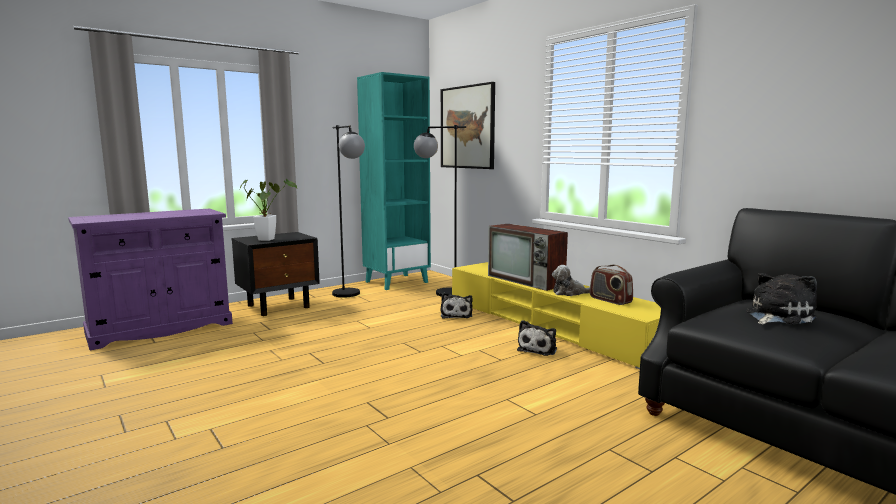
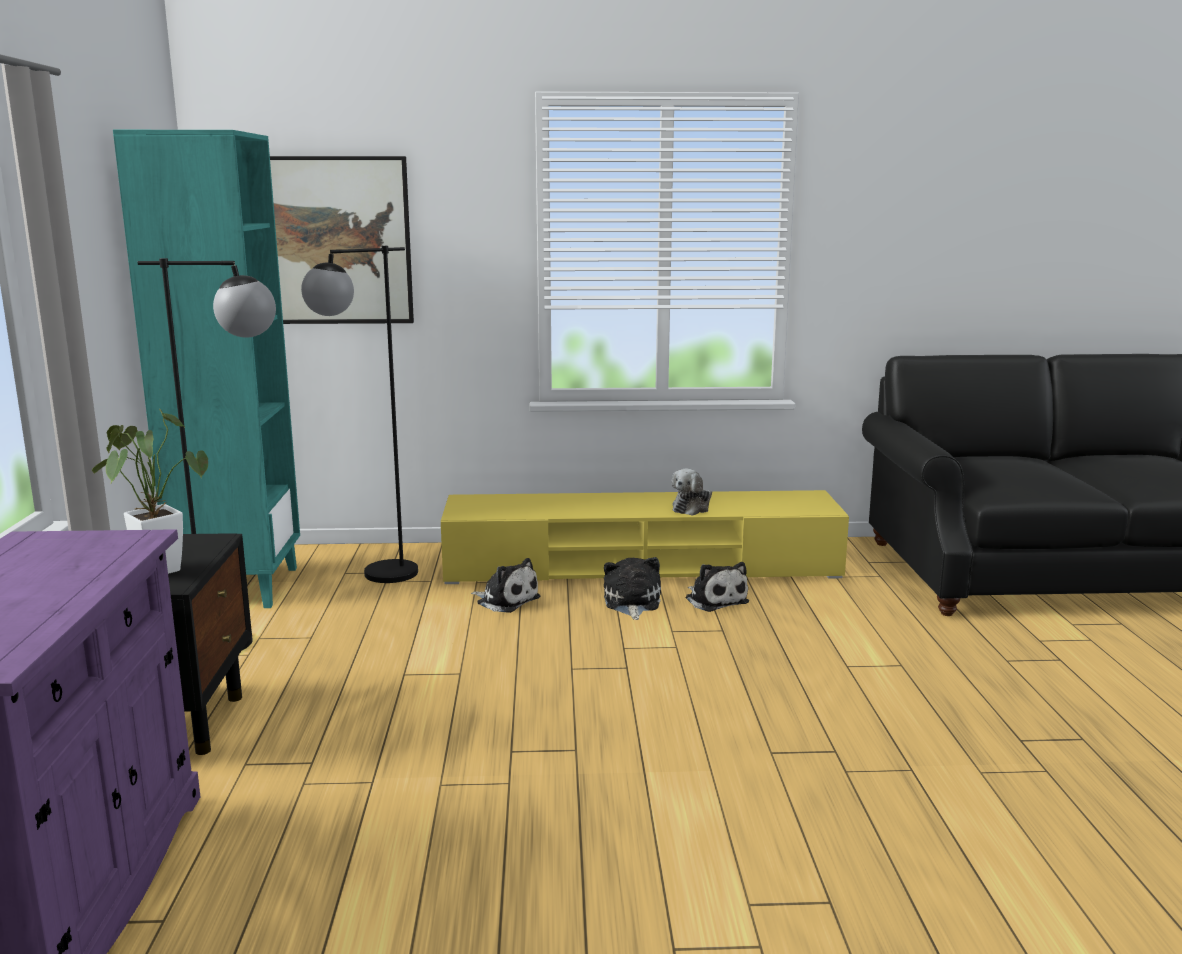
camera: 55 degrees left, 5 degrees up
television [488,224,568,291] -> none
radio [590,264,633,305] -> none
plush toy [747,273,817,325] -> plush toy moved to [604,557,661,620]

